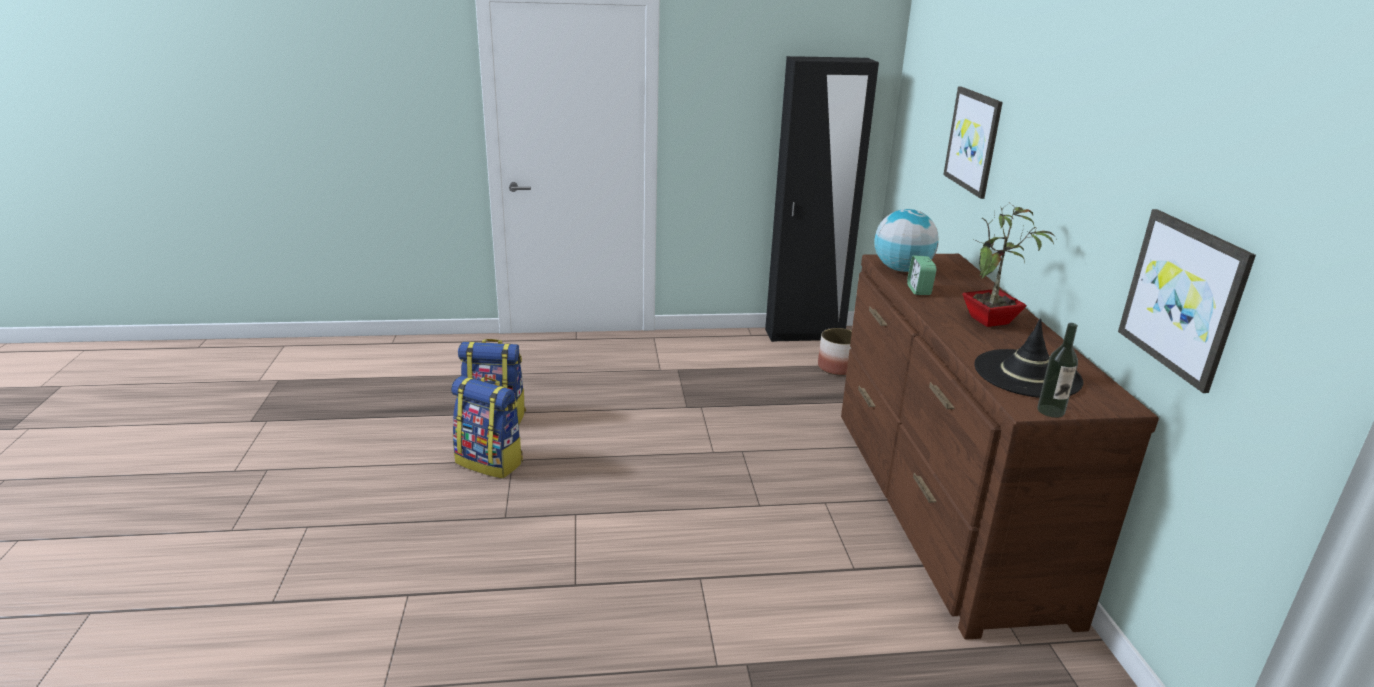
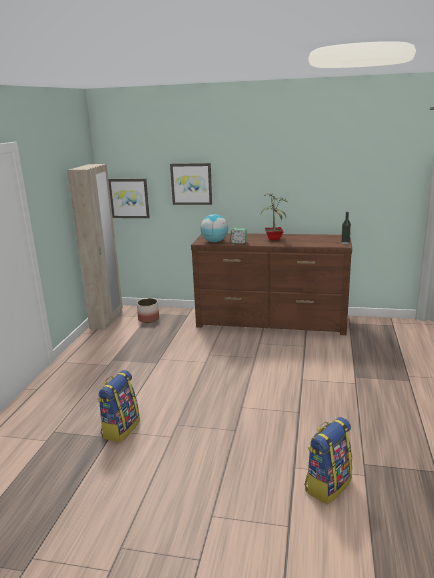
camera: 70 degrees left, 5 degrees down
backpack [451,376,523,479] -> backpack moved to [305,417,352,504]
black wardrobe [765,56,879,342] -> beige wardrobe [67,164,123,330]
black hat [974,318,1084,398] -> none
picture [1118,209,1256,393] -> picture moved to [108,178,150,218]

